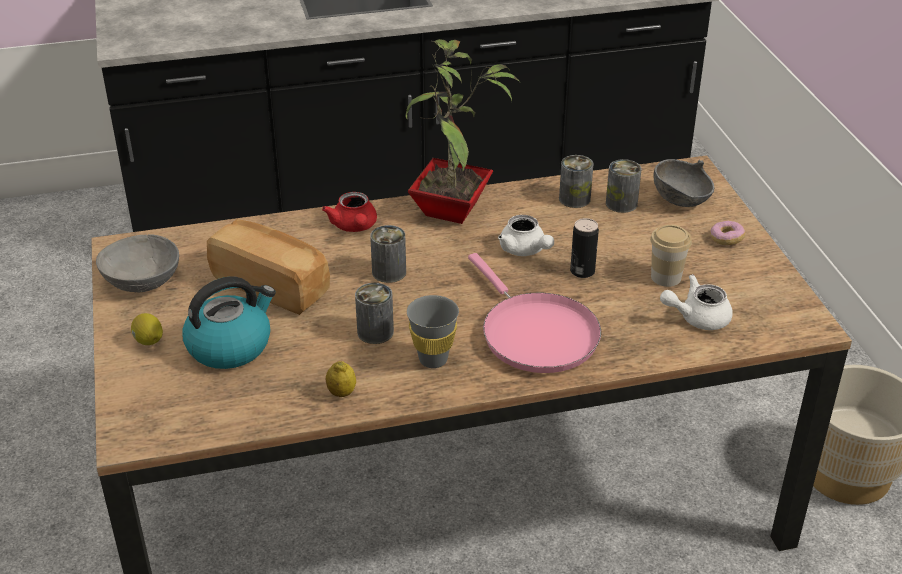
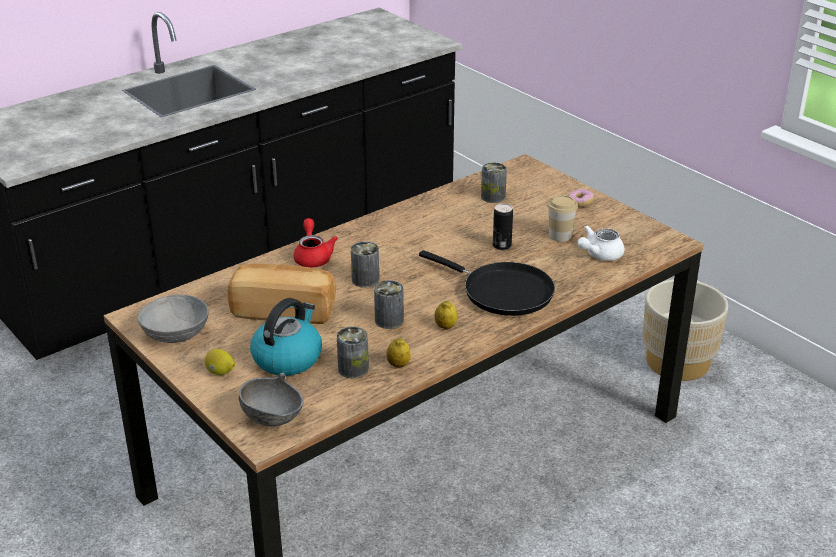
camera: 25 degrees left, 5 degrees down
red teapot [322,192,377,232] -> red teapot turned 150 degrees counterclockwise [294,218,338,267]
potted plant [405,39,520,224] -> none
grey cup [407,295,459,368] -> lemon [434,301,457,329]
pink frying pan [468,253,601,373] -> black frying pan [419,250,555,316]
white teapot [498,215,554,256] -> none
can [559,155,593,208] -> can moved to [337,326,369,378]
grey bowl [654,159,715,207] -> grey bowl moved to [239,373,304,426]

